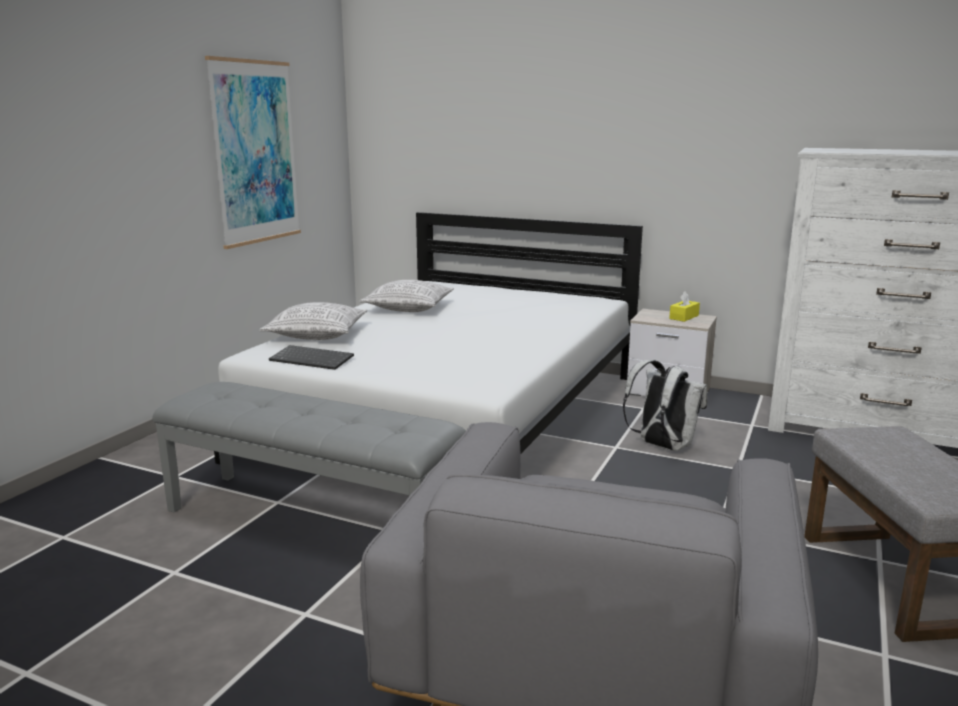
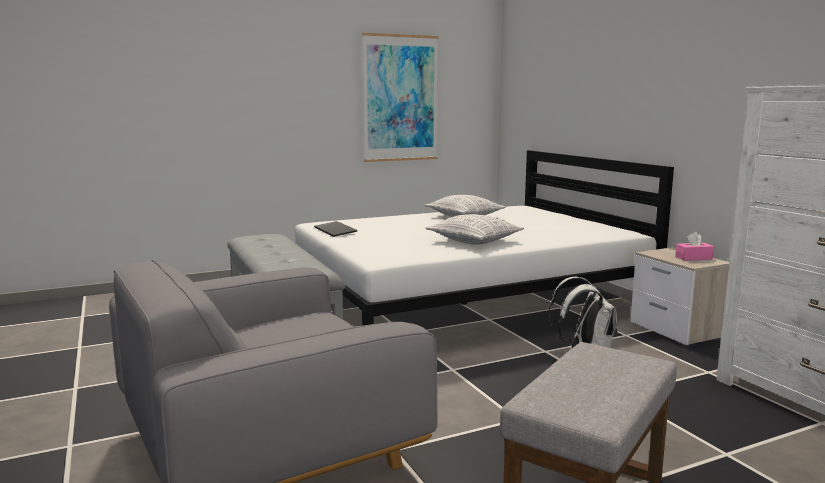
camera: 40 degrees right, 5 degrees down
pillow [259,302,367,340] -> pillow moved to [425,214,524,245]
yellow tissue box [669,291,700,322] -> pink tissue box [675,232,714,261]

